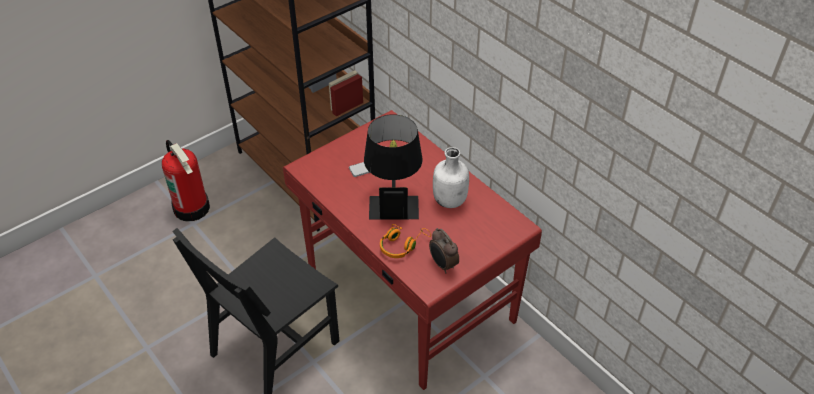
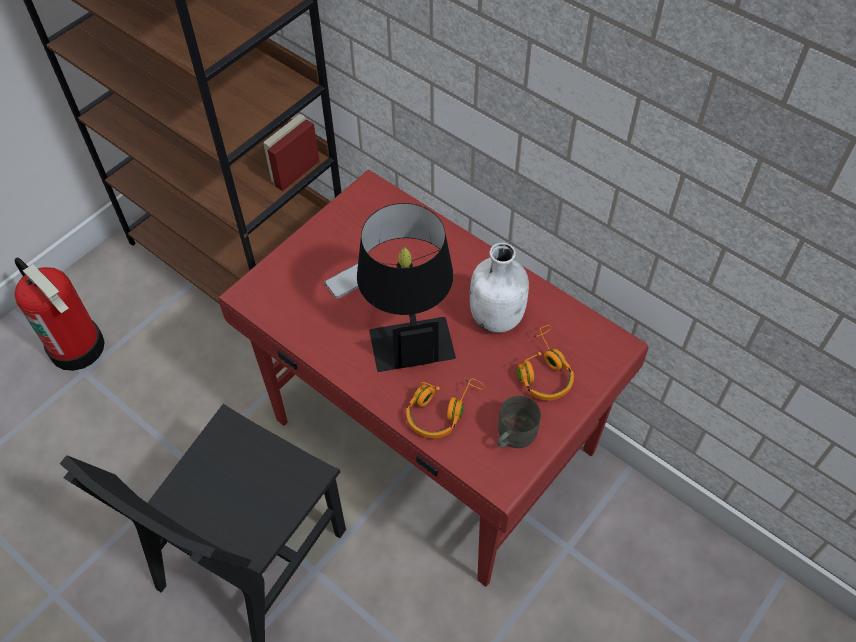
camera: 10 degrees left, 10 degrees up
alarm clock [429,228,459,273] -> grey mug [497,396,541,448]
none -> orange headphones [517,325,574,401]

